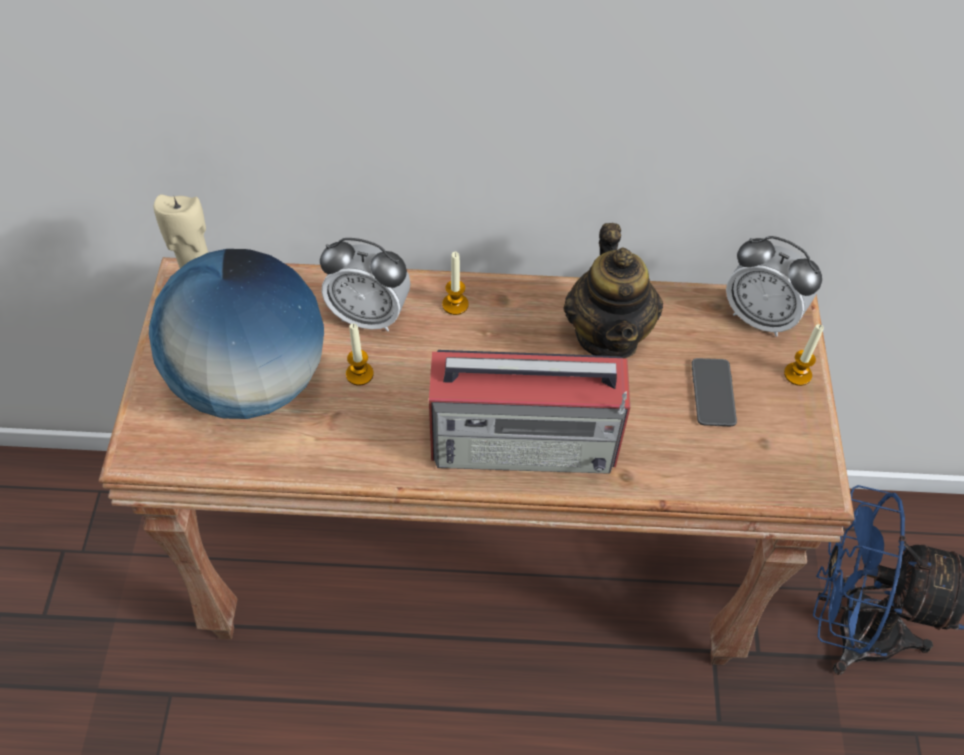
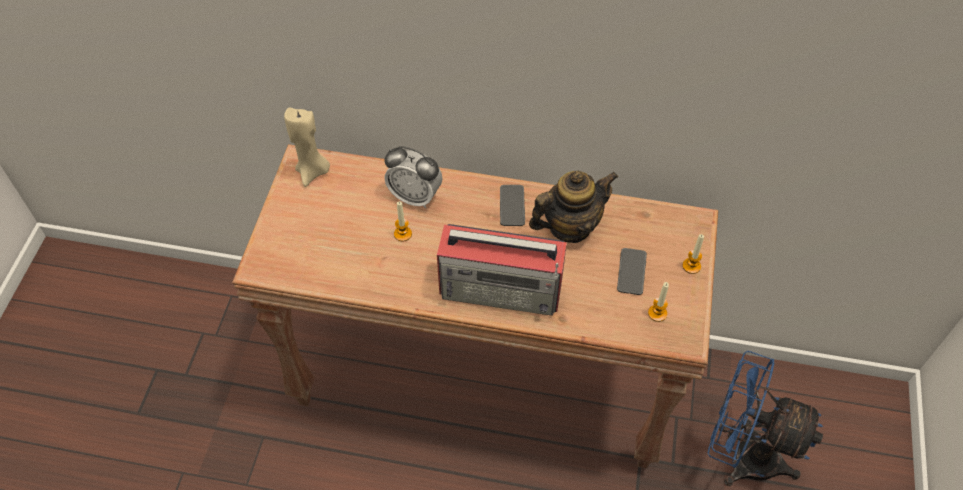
camera: 10 degrees right, 0 degrees up
globe [149,249,324,419] -> none
candle [442,252,469,315] -> candle moved to [648,282,669,322]
teapot [564,223,663,358] -> teapot turned 120 degrees counterclockwise [529,171,618,243]
alarm clock [726,236,822,337] -> none
none -> phone [500,185,525,226]

